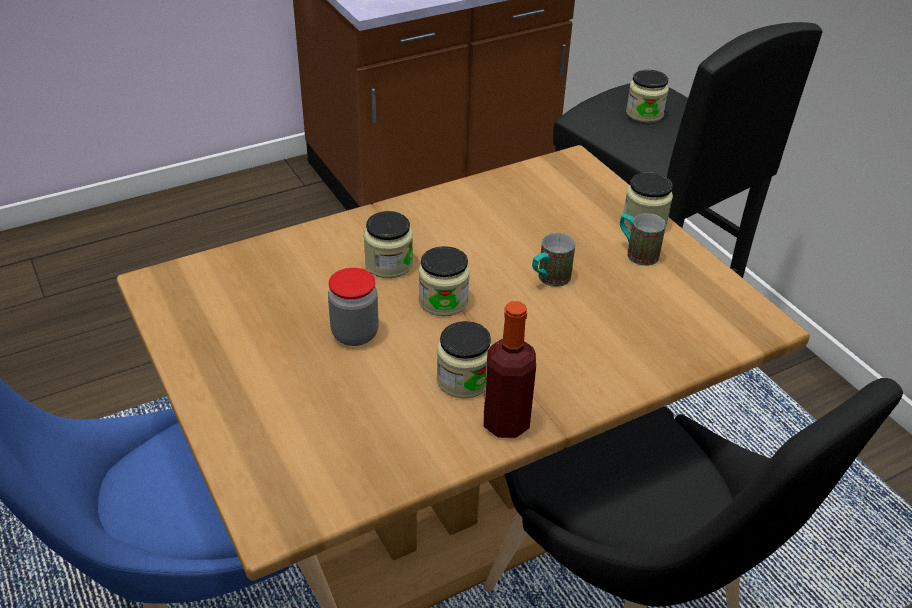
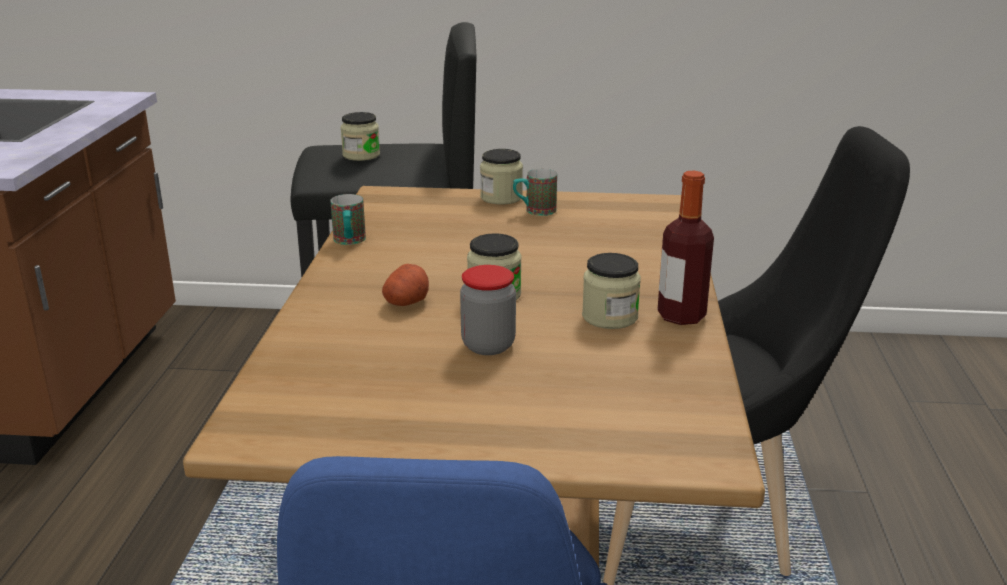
camera: 55 degrees left, 15 degrees down
jar [364,211,413,278] -> potato [382,264,429,306]
mug [532,233,575,287] -> mug moved to [330,194,366,245]

